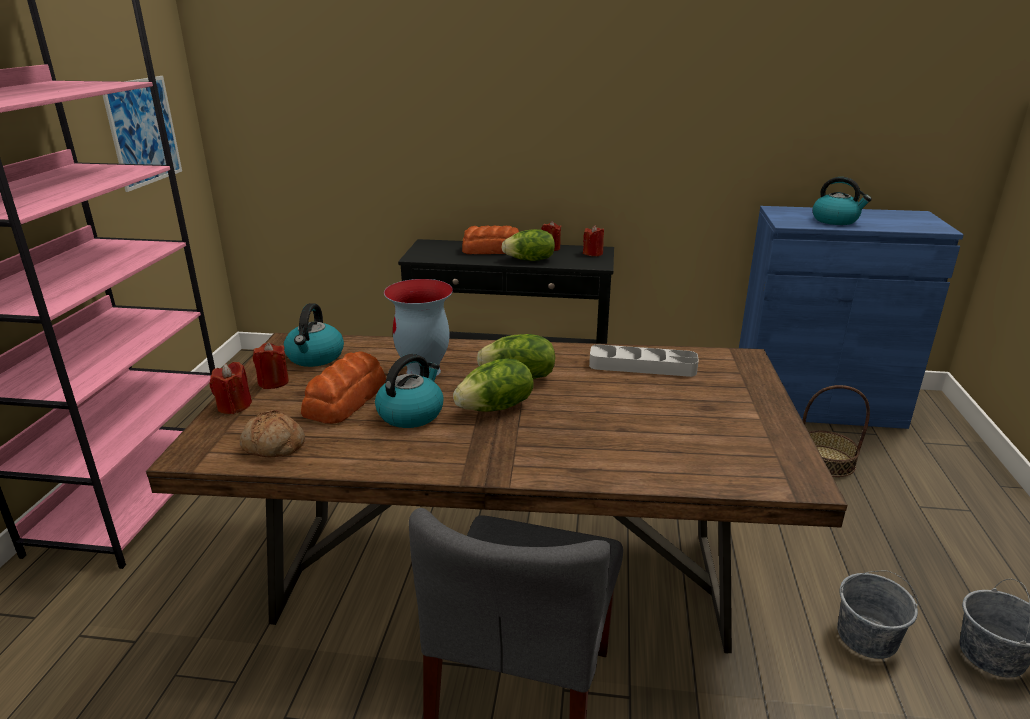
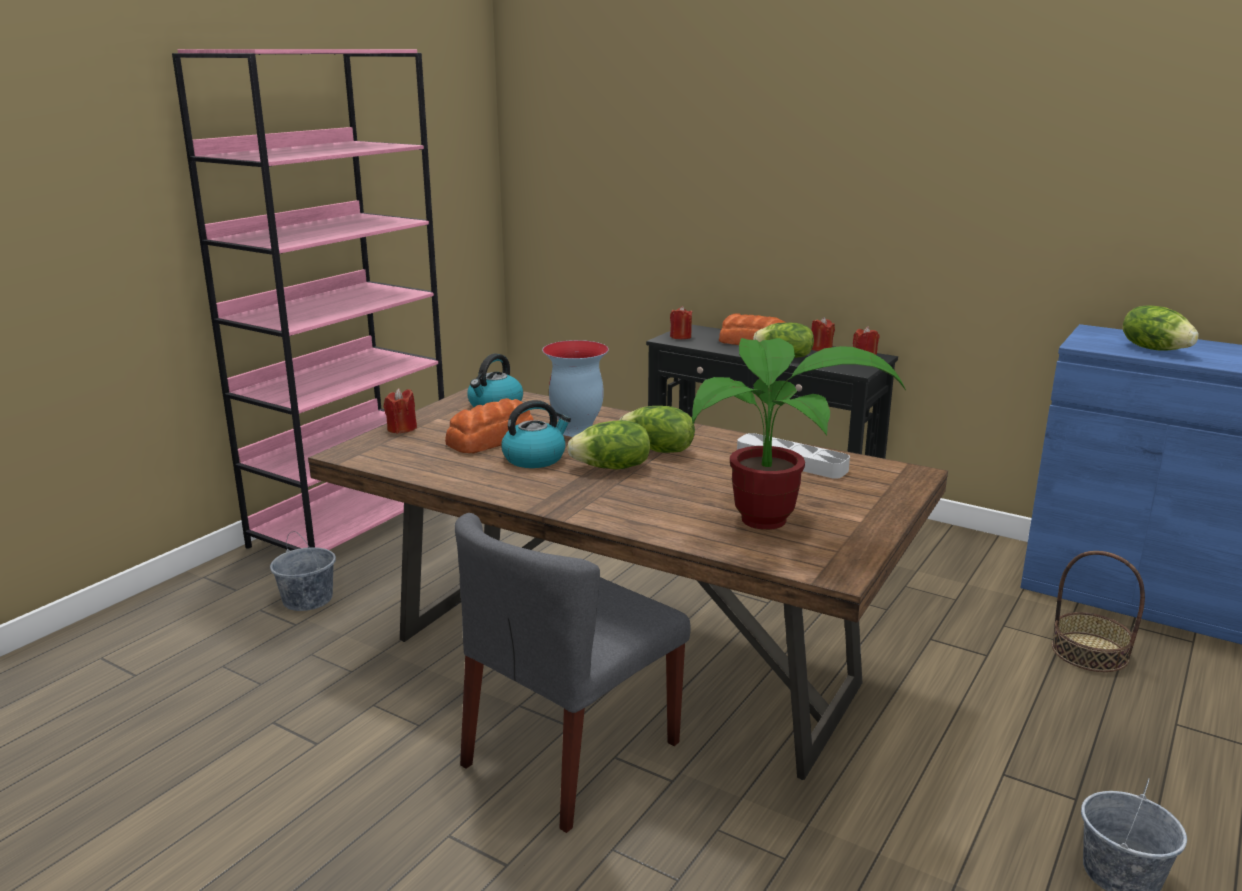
camera: 25 degrees right, 5 degrees down
picture [103,76,182,192] -> none
bread [240,410,305,457] -> none
red candle [253,342,289,389] -> red candle moved to [670,306,693,339]
kettle [812,177,872,225] -> lettuce [1123,306,1199,351]
grey bucket [837,571,918,659] -> grey bucket moved to [270,531,336,611]
none -> potted plant [692,338,906,530]

